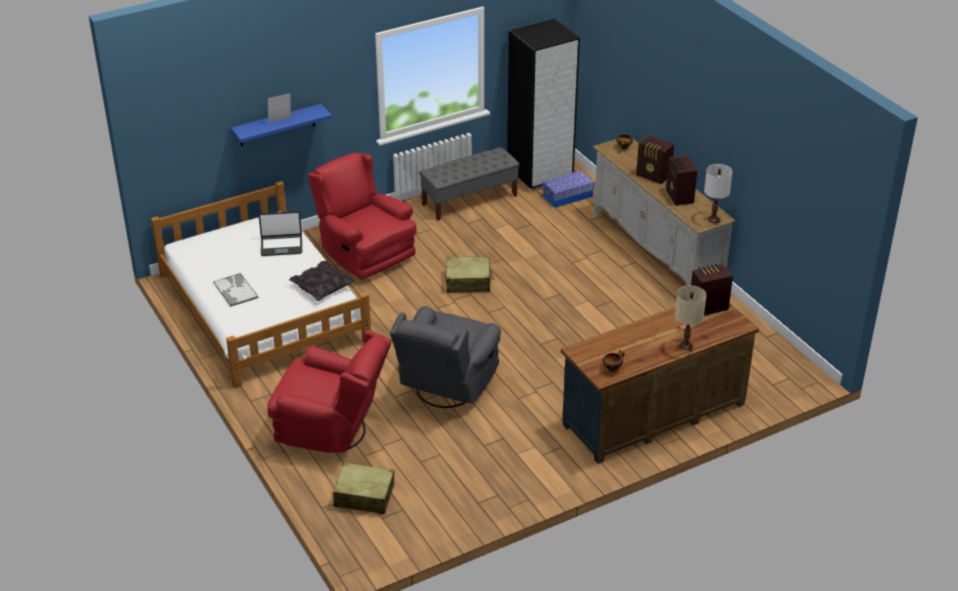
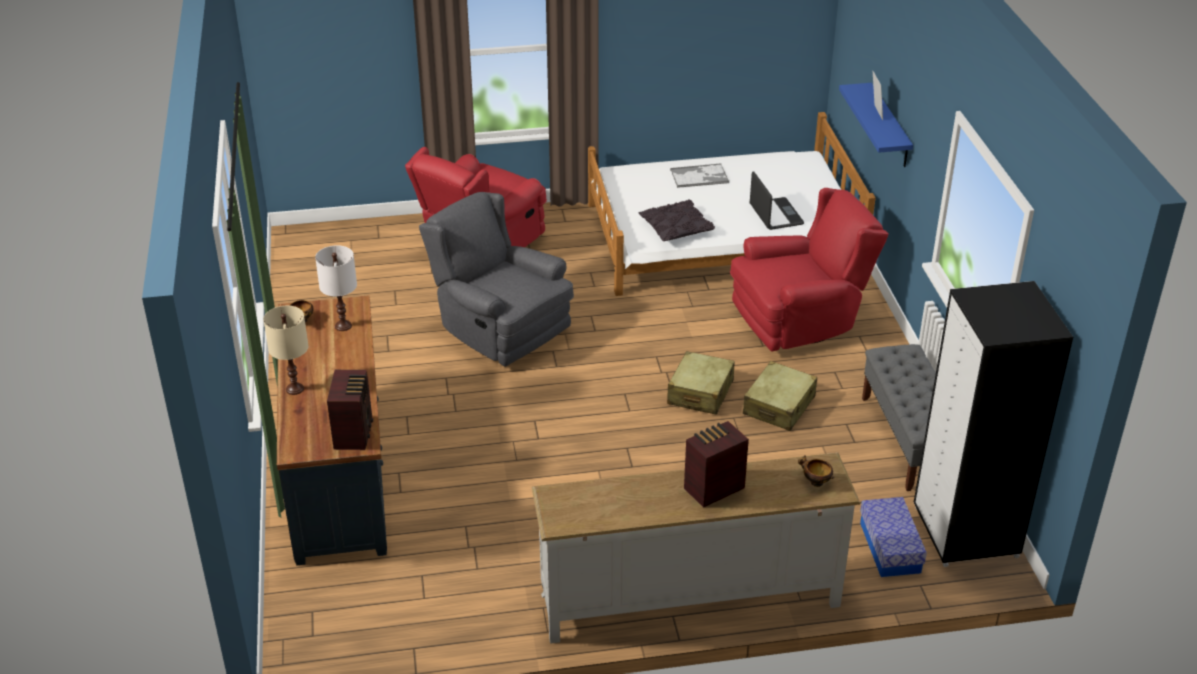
camera: 110 degrees right, 0 degrees up
laptop [258,211,302,256] -> laptop turned 150 degrees clockwise [750,171,804,230]
beige suitcase [333,462,394,514] -> beige suitcase moved to [743,361,817,431]
radio [666,155,697,206] -> none
white table lamp [704,164,733,223] -> white table lamp moved to [315,245,357,331]

